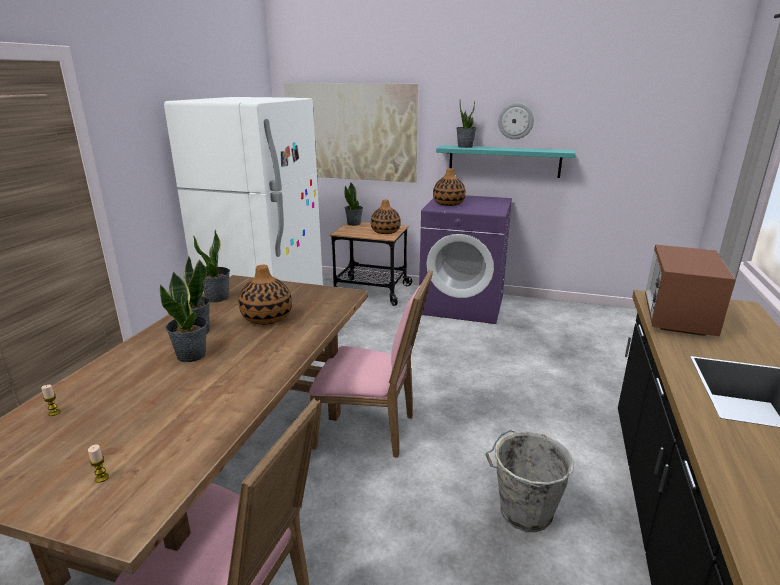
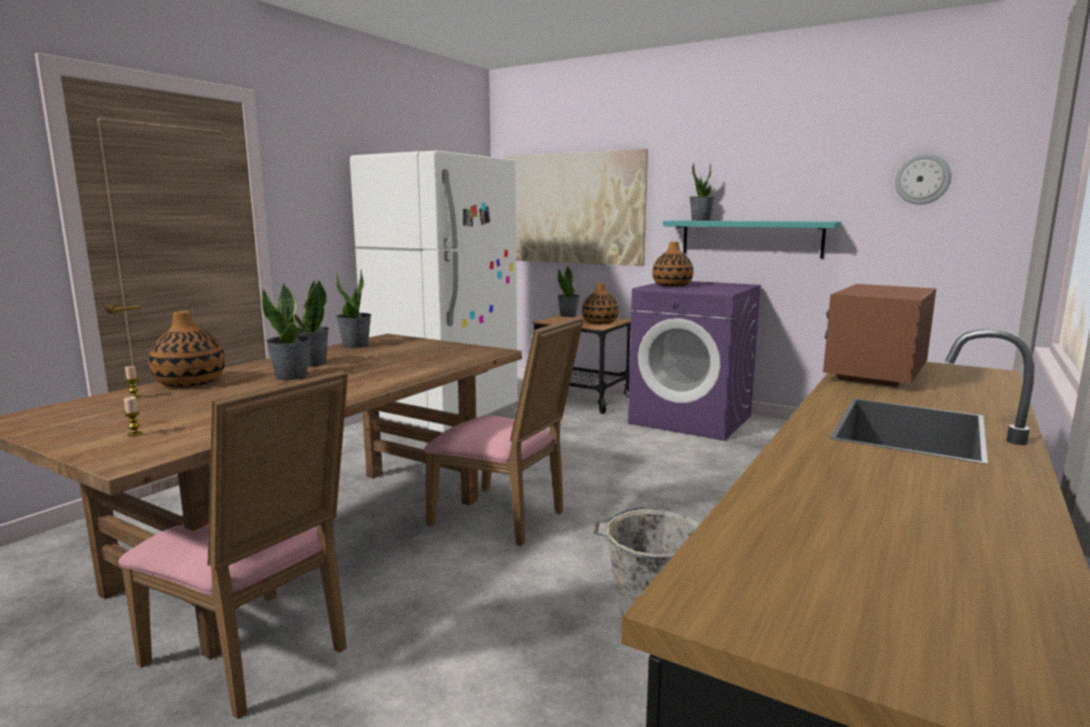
camera: 15 degrees right, 10 degrees down
vase [239,265,292,325] -> vase moved to [149,311,225,387]
wall clock [498,103,534,139] -> wall clock moved to [895,154,951,205]

